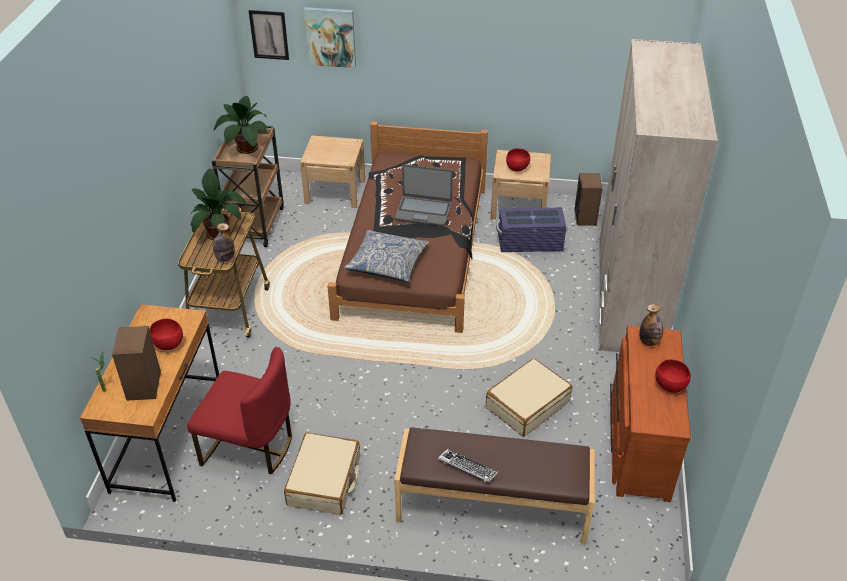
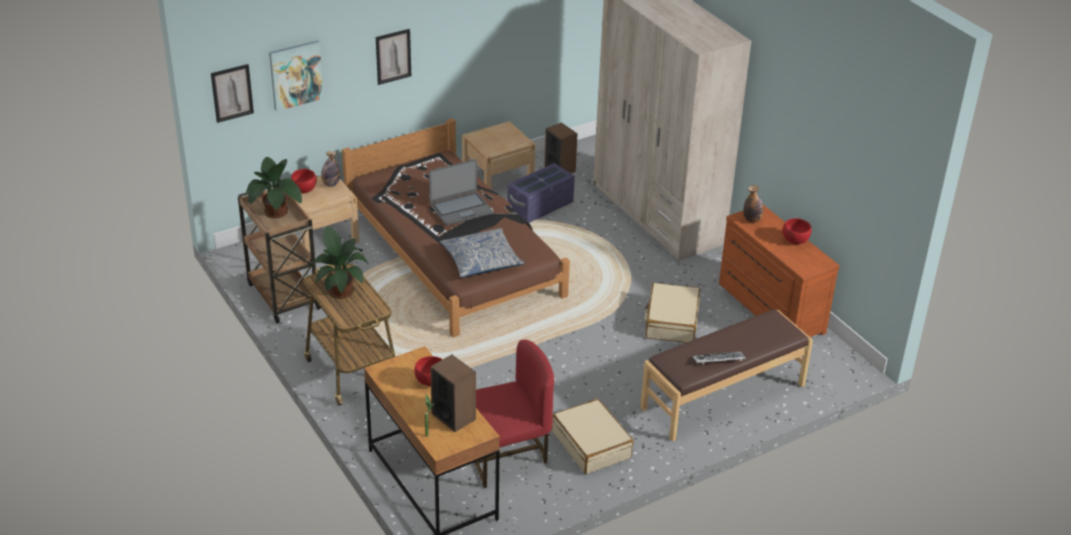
camera: 40 degrees left, 5 degrees down
bottle [213,223,235,262] -> bottle moved to [321,151,340,187]
red bowl [506,148,530,171] -> red bowl moved to [291,169,317,193]
none -> picture [376,29,411,85]

